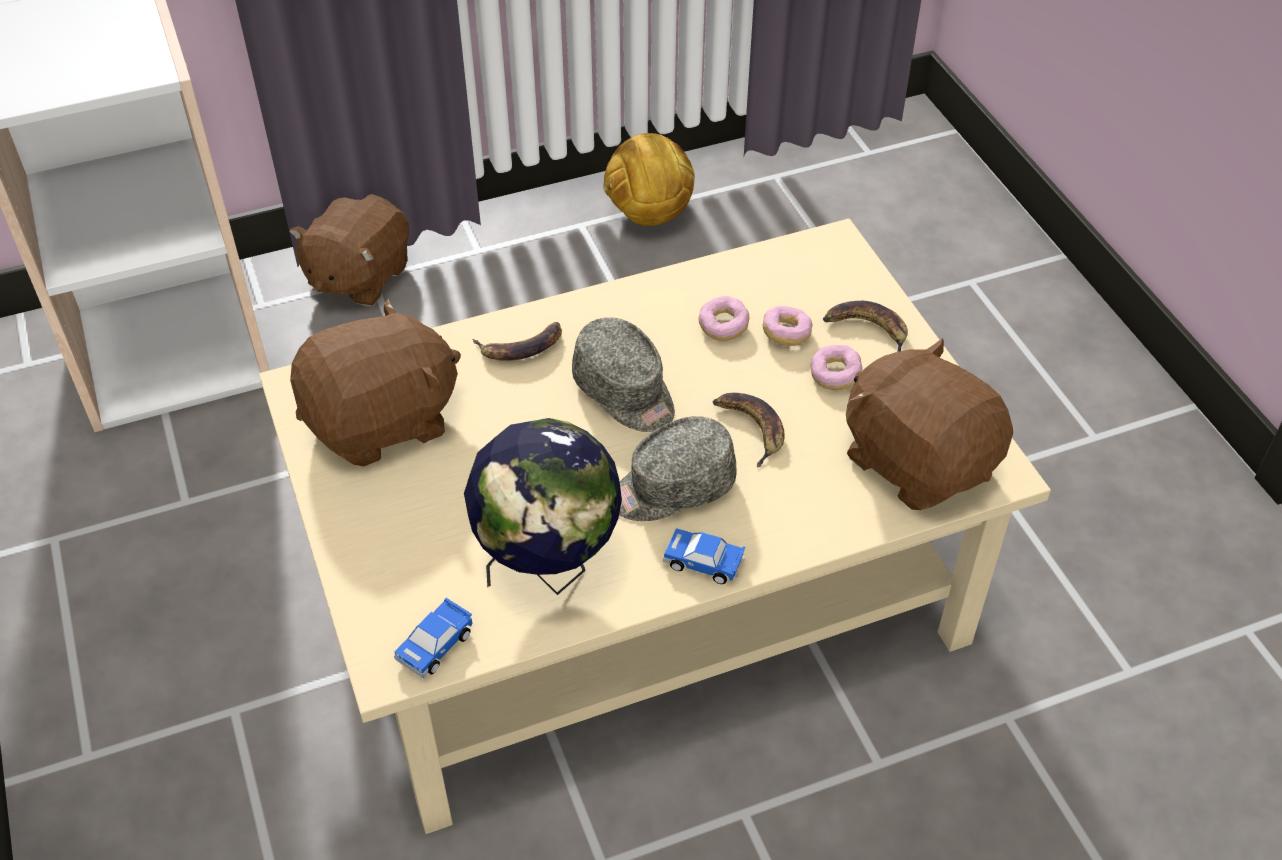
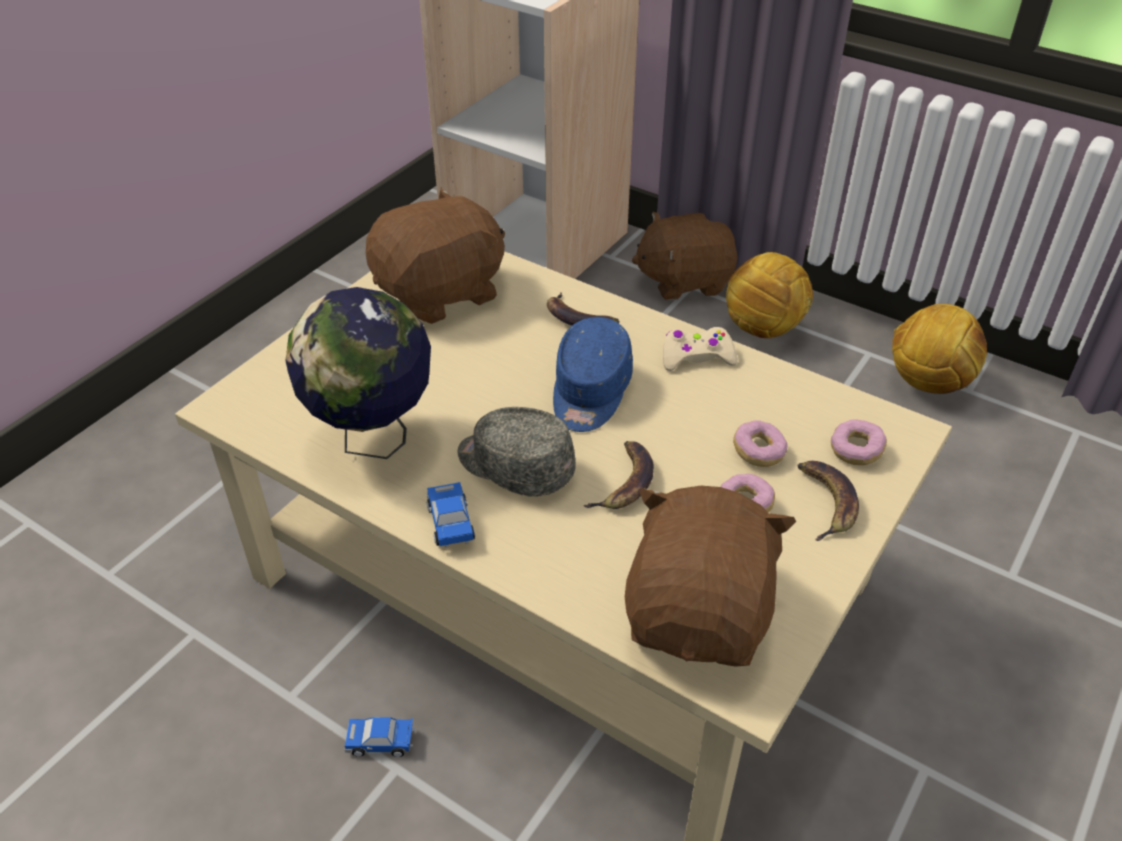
camera: 55 degrees right, 5 degrees down
brown plush toy [290,298,461,467] -> brown plush toy turned 60 degrees counterclockwise [366,187,505,324]
toy car [394,598,472,678] -> toy car moved to [345,717,415,757]
grey cap [572,317,675,432] -> blue cap [553,317,633,432]
donut [699,296,749,341] -> donut moved to [831,419,887,465]
none -> beige game controller [663,327,738,371]
none -> football [726,252,813,338]

